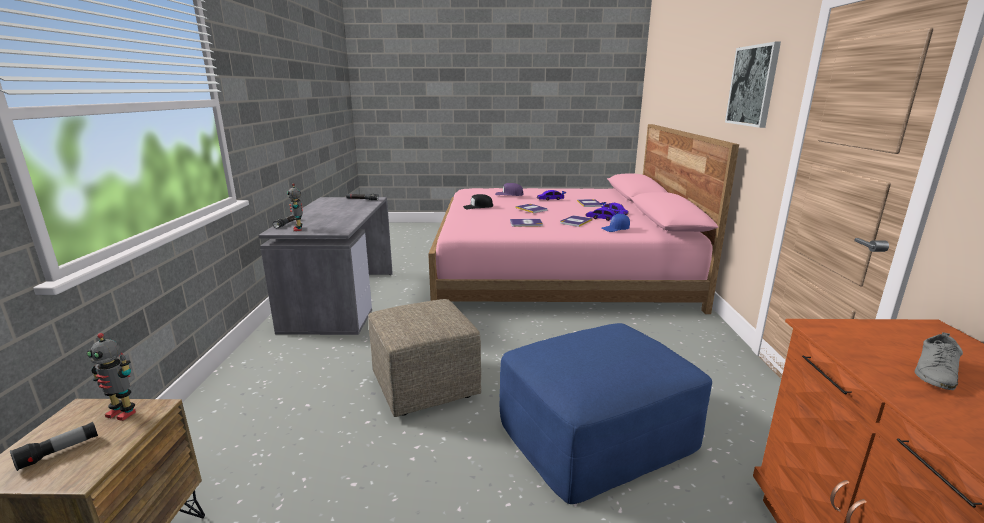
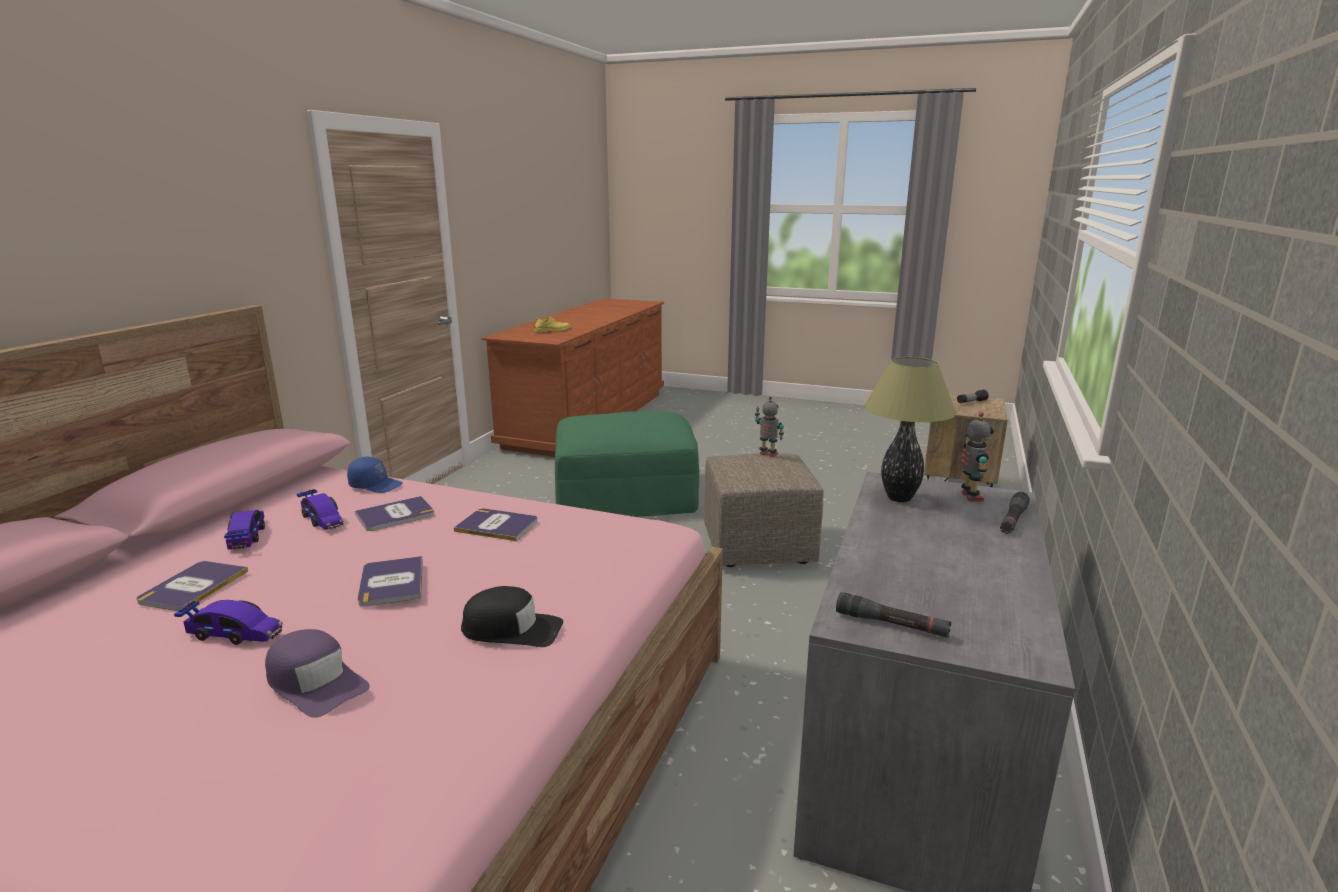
camera: 160 degrees left, 0 degrees up
toy robot [87,333,136,421] -> toy robot moved to [755,396,784,457]
blue ottoman [500,323,712,504] -> green ottoman [555,411,699,517]
picture [725,42,781,128] -> none
grey shoe [915,332,963,390] -> yellow shoe [534,316,570,332]
none -> table lamp [864,357,956,502]

